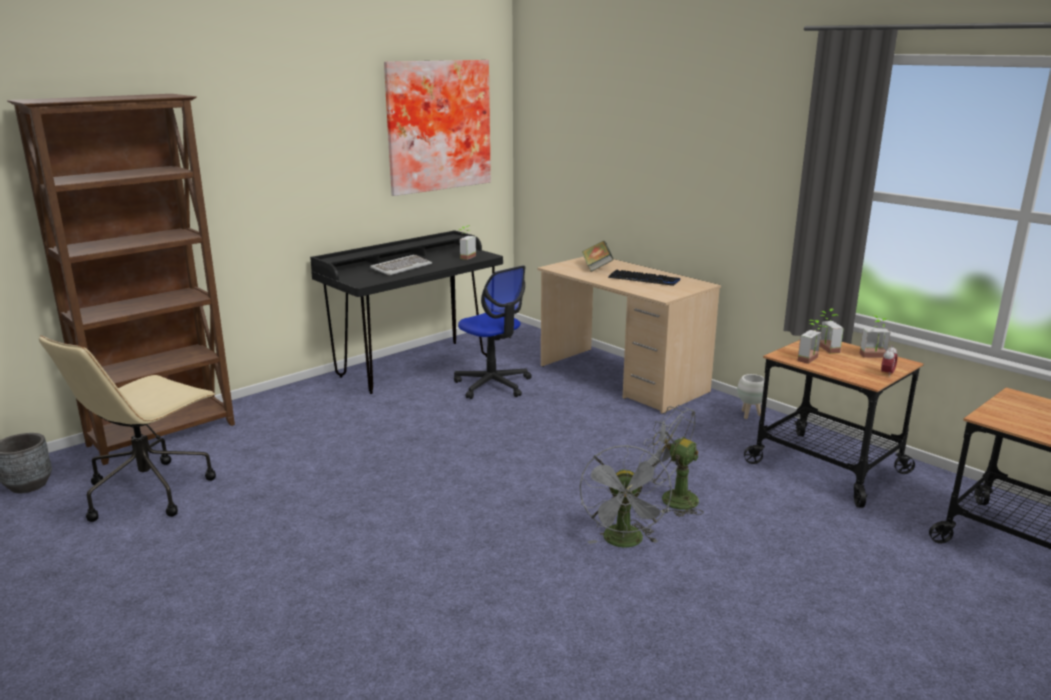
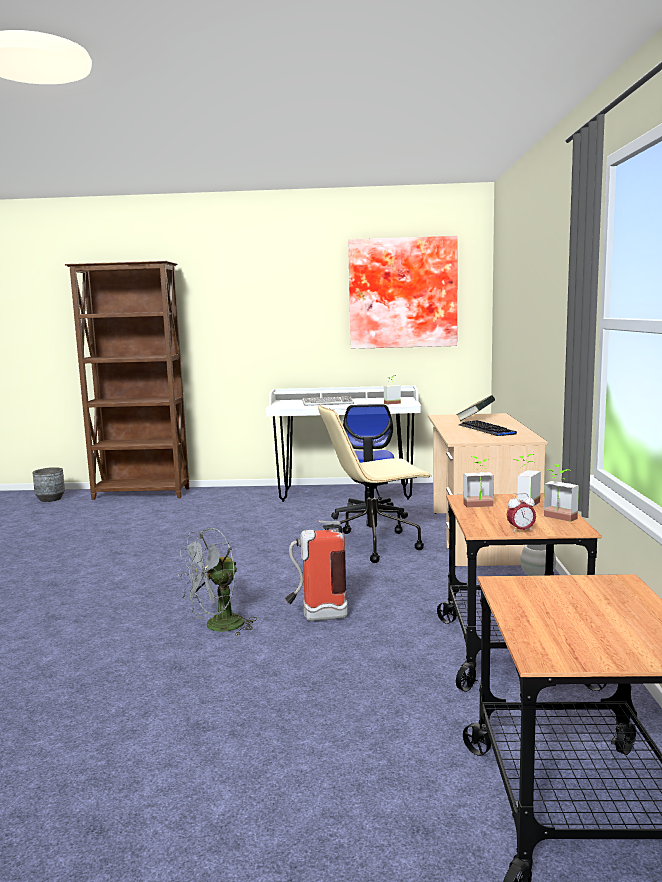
camera: 45 degrees right, 10 degrees down
beige office chair [39,335,216,522] -> beige office chair moved to [318,405,432,563]
black desk [310,230,503,394] -> white desk [265,385,421,502]
grey fan [639,405,704,517] -> fire extinguisher [285,520,348,621]

